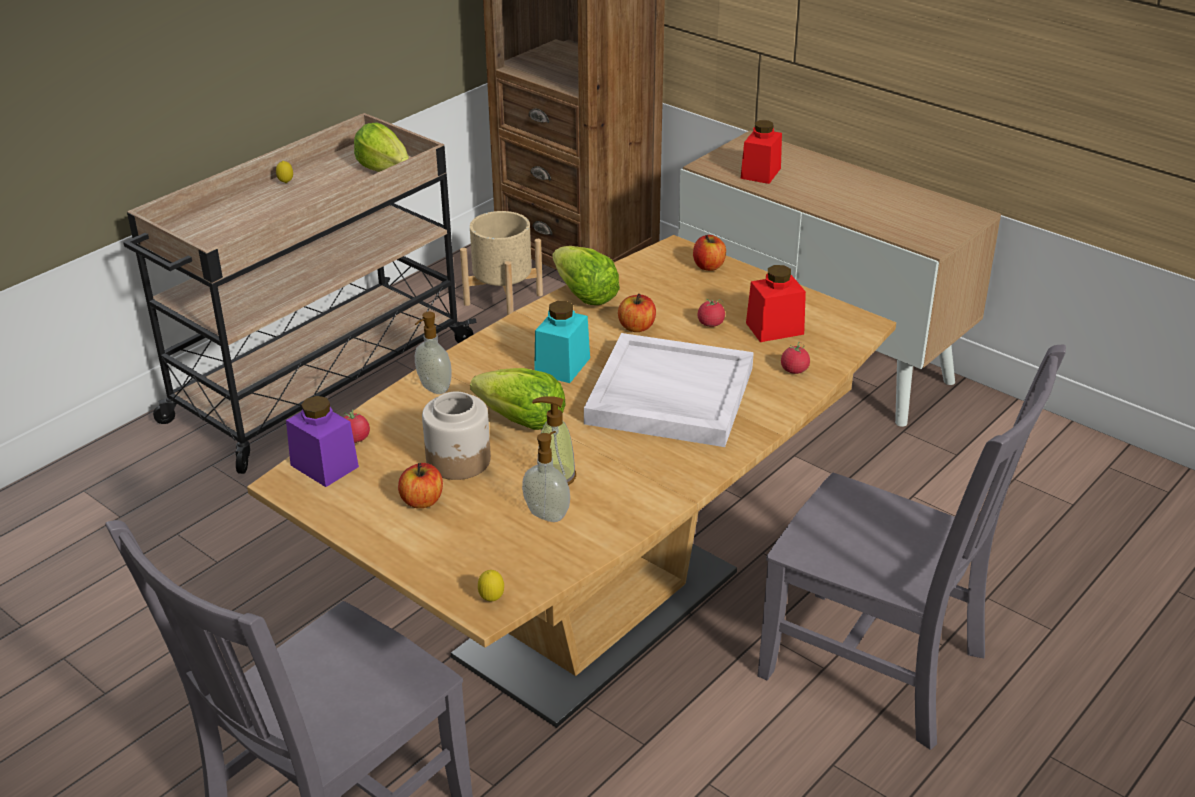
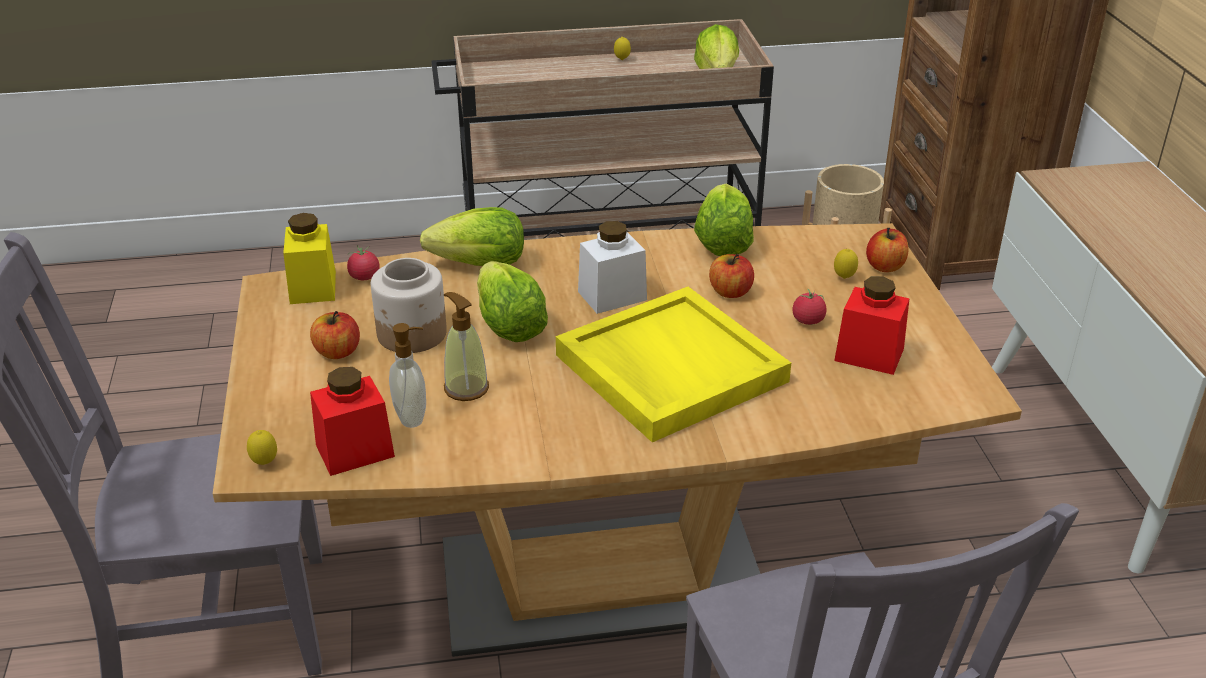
camera: 40 degrees right, 0 degrees up
purple jar [286,396,359,487] -> yellow jar [283,213,336,304]
soap dispenser [415,311,452,394] -> lettuce [420,207,524,266]
turquoise jar [534,301,590,383] -> white jar [578,221,647,314]
white tray [584,333,754,447] -> yellow tray [556,287,791,442]
red jar [741,120,782,184] -> red jar moved to [310,367,395,476]
tomato [781,342,810,374] -> none
none -> lemon [834,249,858,279]

